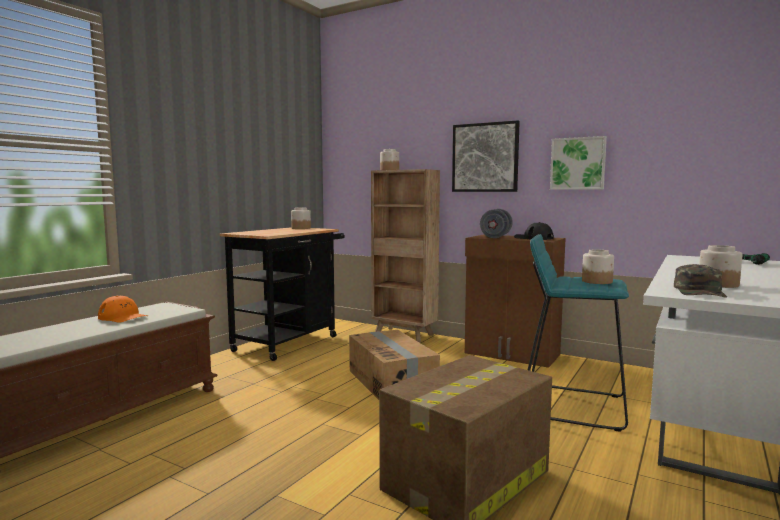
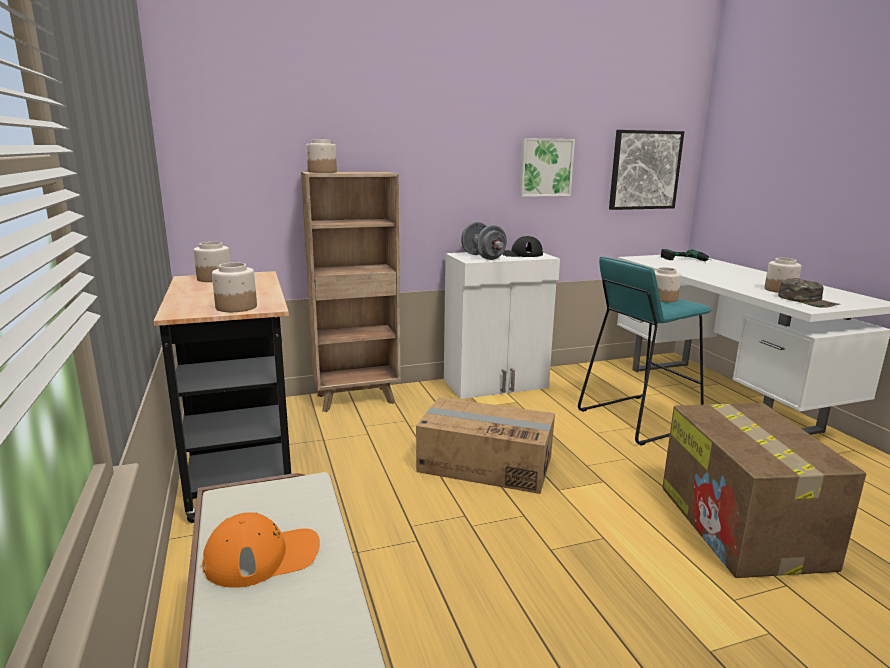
camera: 50 degrees left, 10 degrees up
picture [452,120,520,192] -> picture moved to [609,130,684,210]
brown cabinet [465,234,565,368] -> white cabinet [444,252,560,399]
none -> jar [212,262,257,312]

